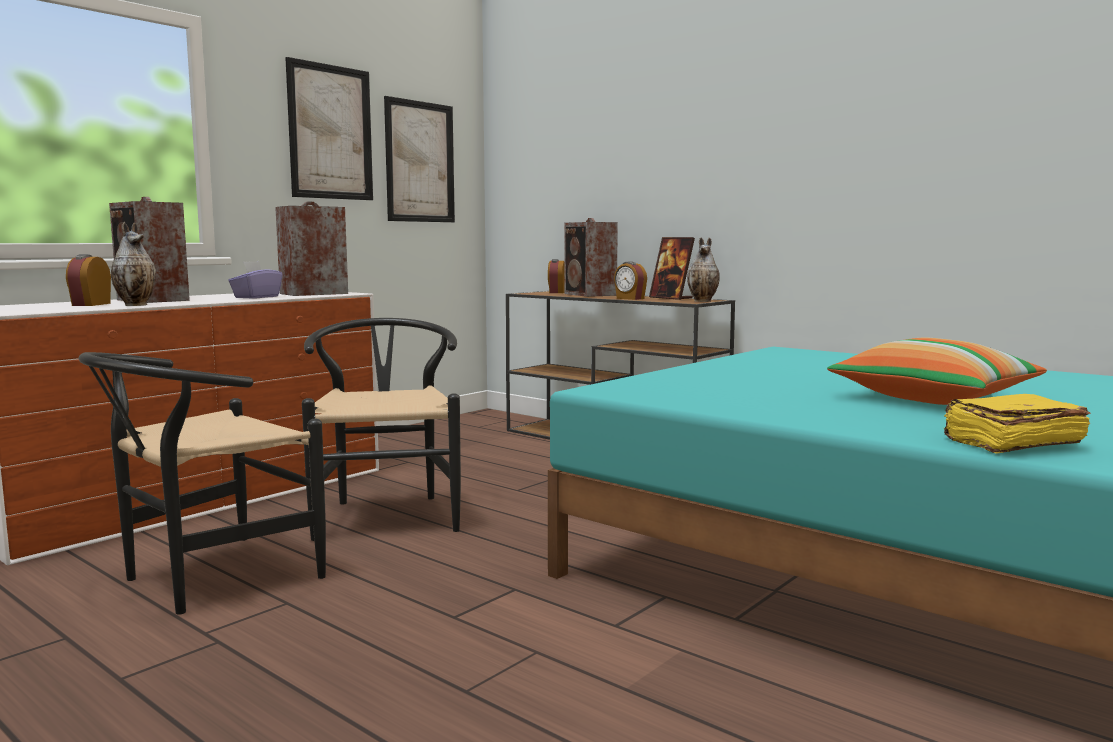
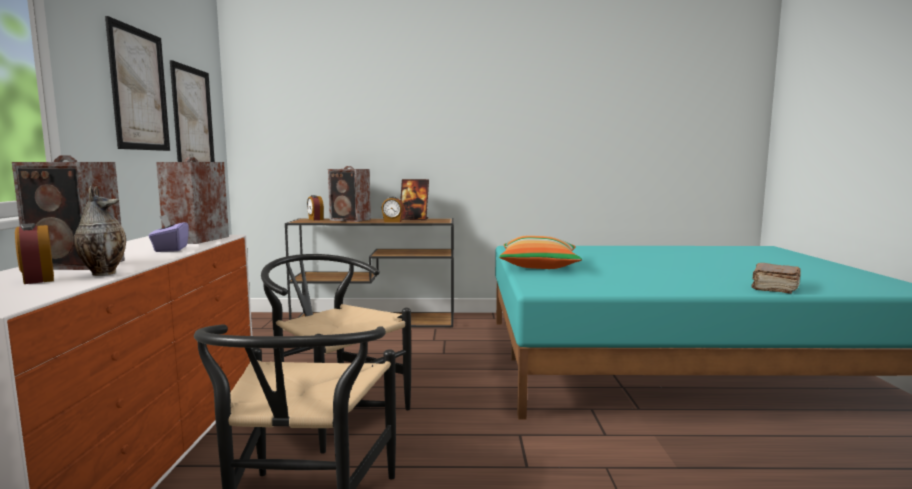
camera: 40 degrees left, 0 degrees up
vase [687,237,720,302] -> none
pillow [828,337,1047,405] -> pillow moved to [499,236,582,269]
yellow book [944,394,1091,454] -> brown book [751,263,801,294]

